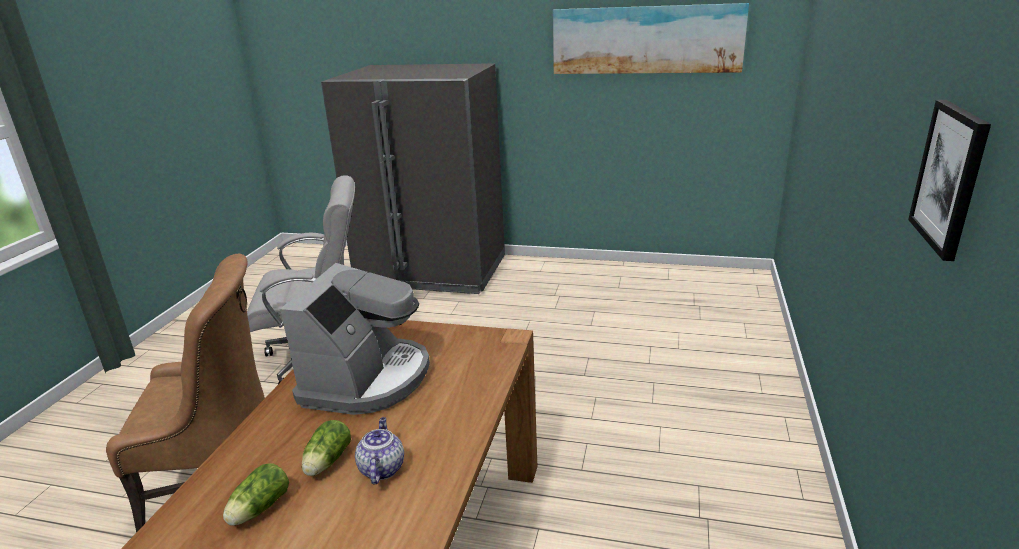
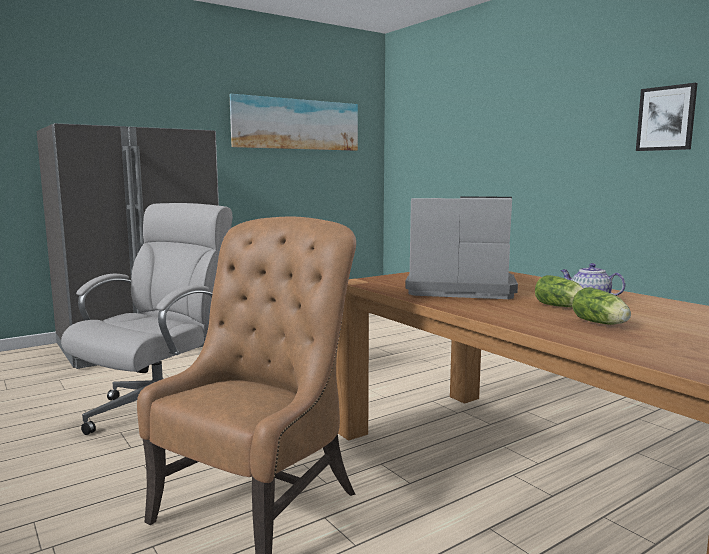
camera: 50 degrees left, 15 degrees down
coffee machine [280,263,430,415] -> coffee machine turned 45 degrees counterclockwise [405,196,518,299]

